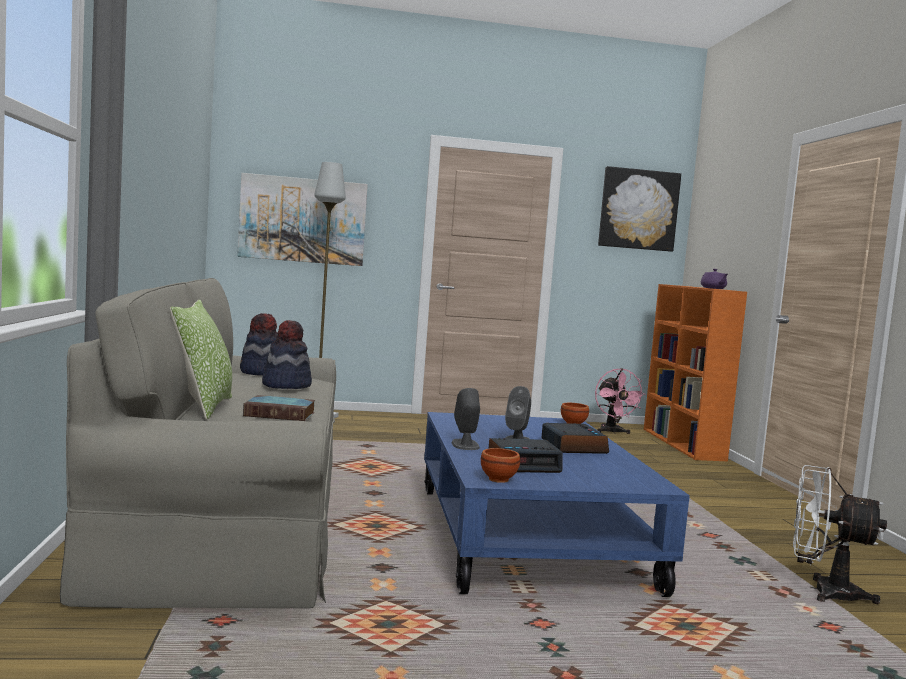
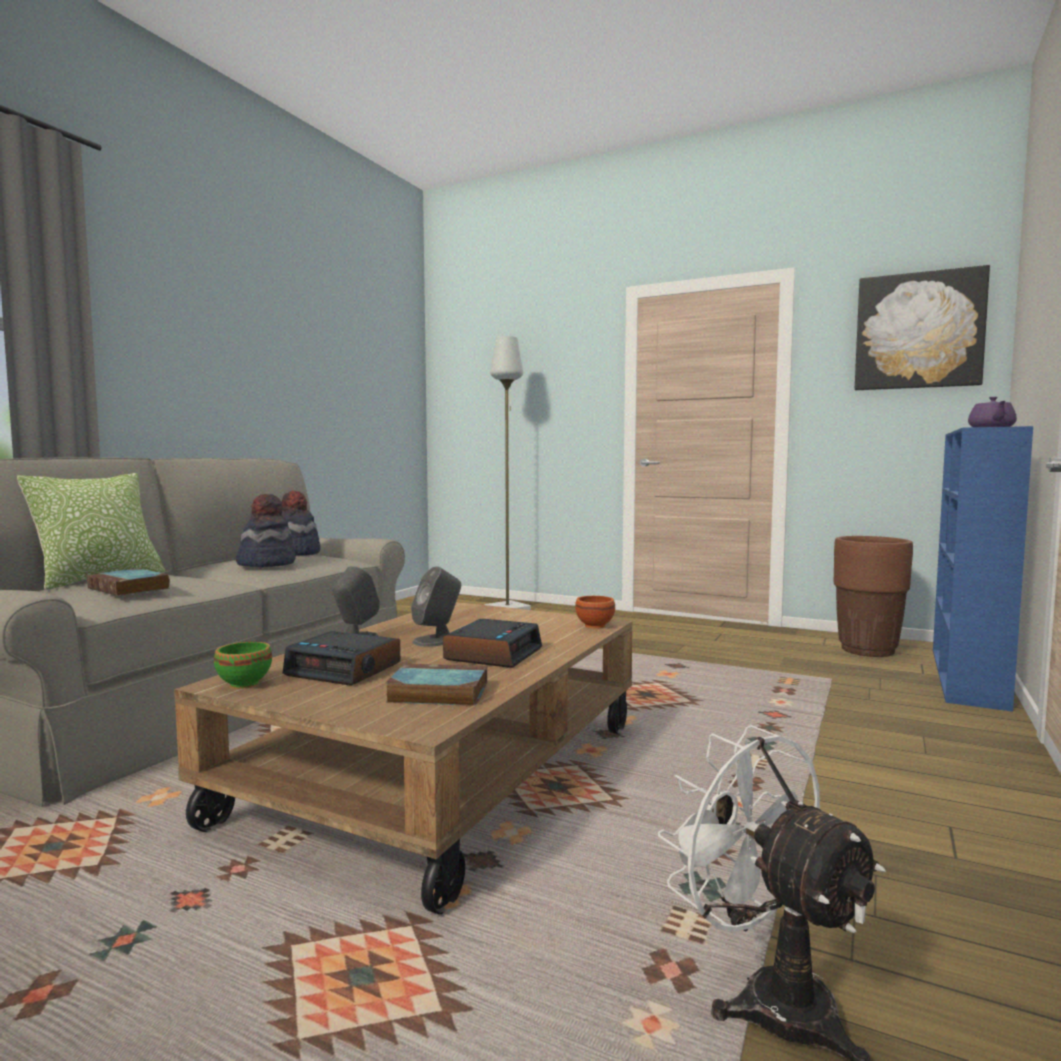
camera: 35 degrees right, 0 degrees up
picture [237,173,368,266] -> none
blue coffee table [424,412,690,597] -> brown coffee table [174,602,633,915]
brown bowl [481,448,520,483] -> green bowl [214,642,272,689]
pink fan [595,368,646,434] -> brown planter [834,536,913,657]
orange bookcase [644,284,747,461] -> blue bookcase [933,426,1033,712]
none -> book [385,664,487,706]

